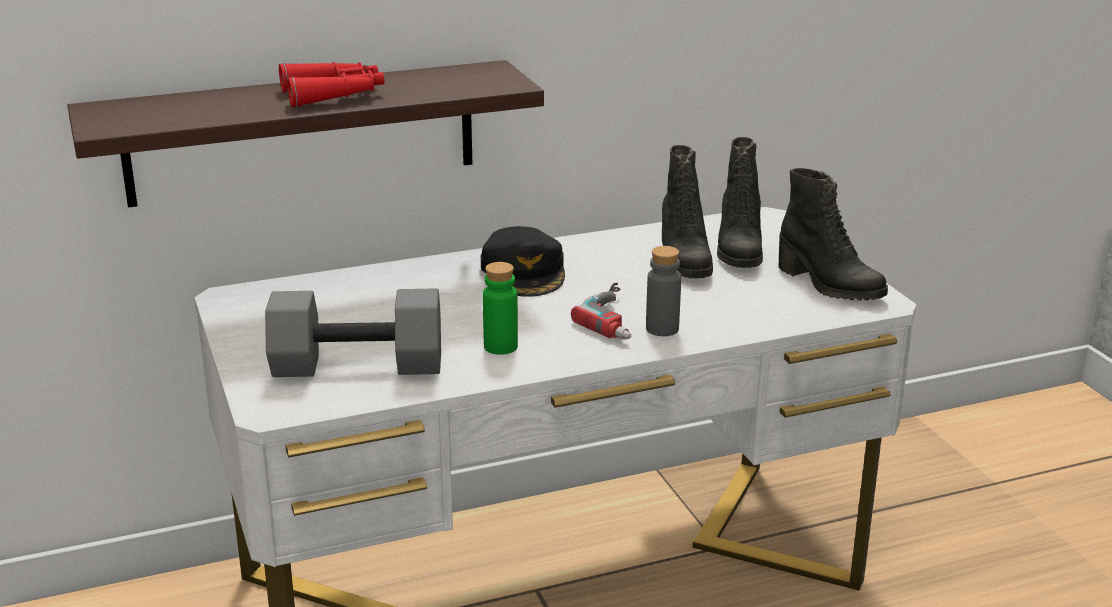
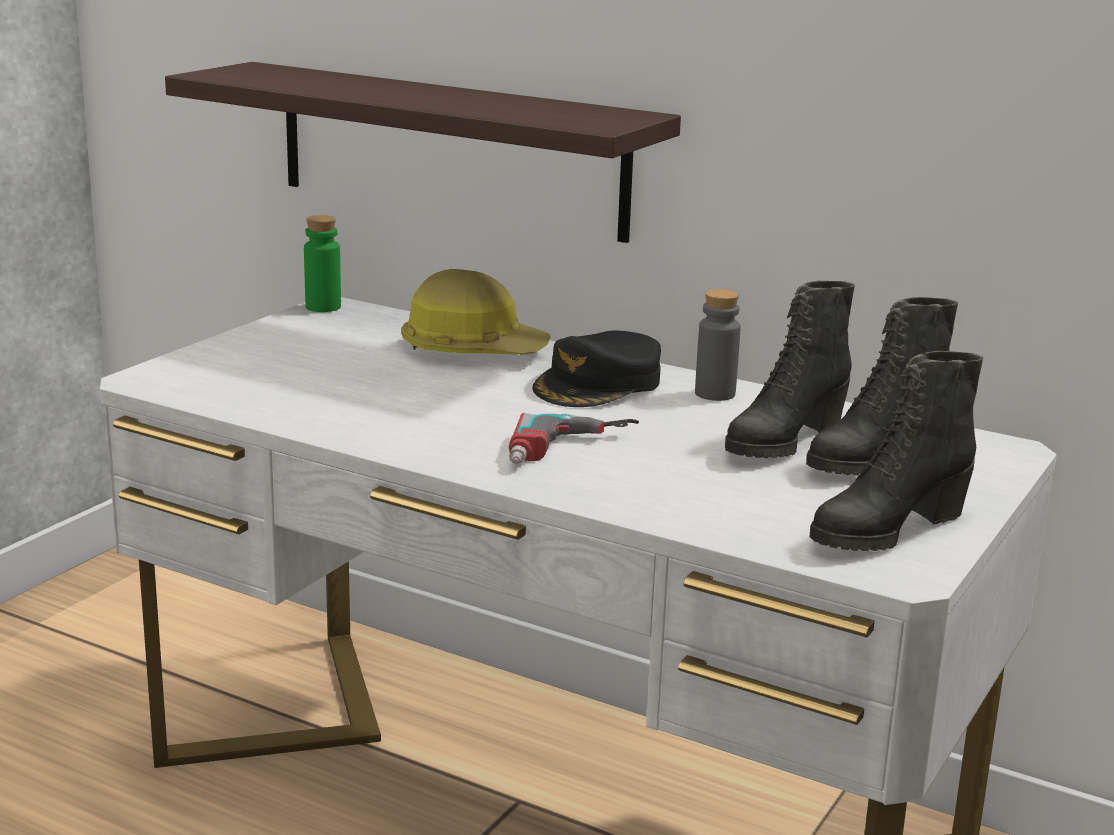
camera: 50 degrees right, 5 degrees down
grey dumbbell [265,288,441,377] -> none
red binoculars [279,62,385,107] -> none
green bottle [483,262,518,355] -> green bottle moved to [304,215,341,312]
grey bottle [646,246,681,336] -> grey bottle moved to [695,289,741,401]
black boot [778,168,888,300] -> black boot turned 45 degrees clockwise [809,351,983,551]
none -> hard hat [401,269,551,355]

